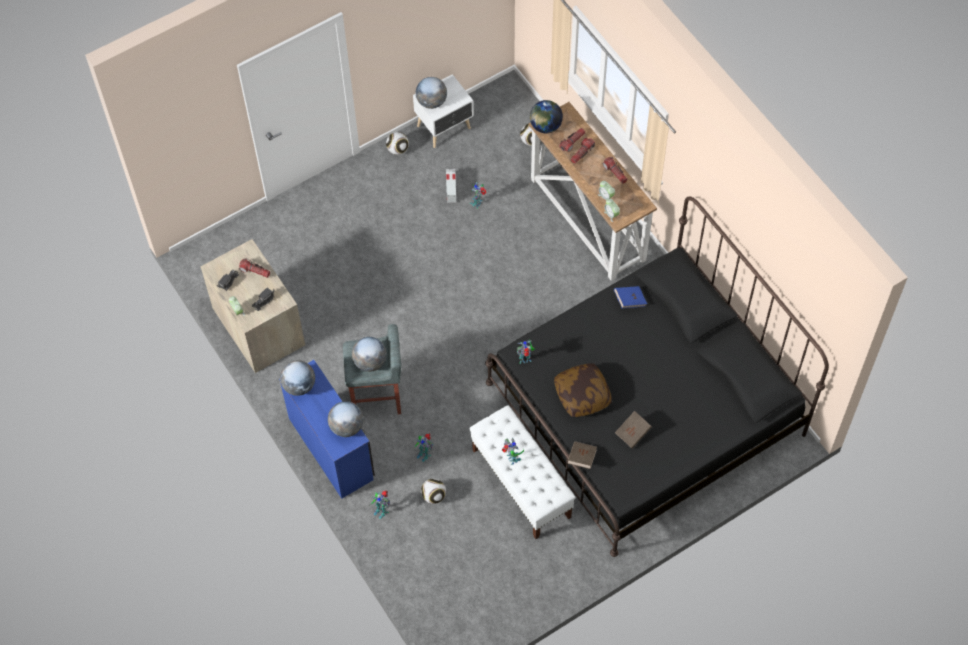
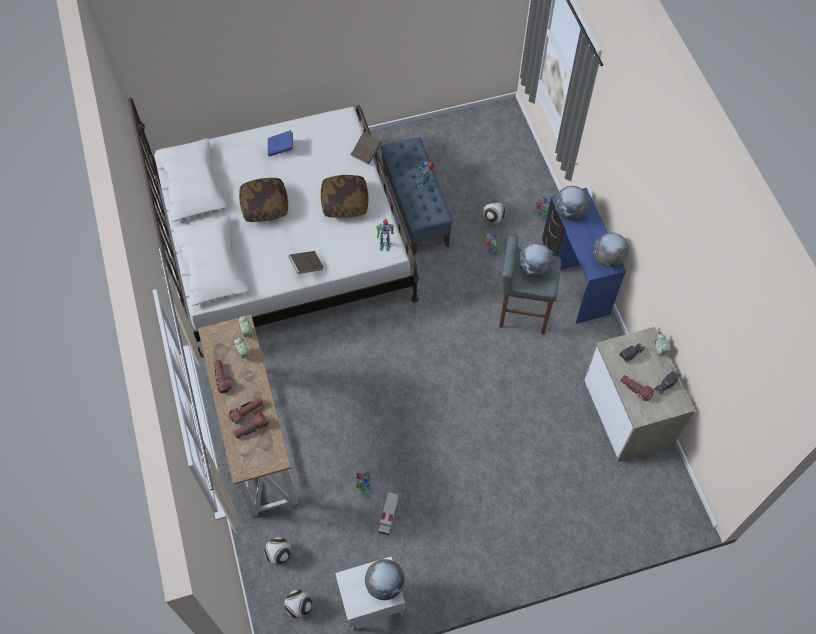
camera: 165 degrees left, 0 degrees up
football [386,132,409,155] -> football moved to [284,590,312,618]
white bench [469,405,576,539] -> blue bench [381,137,453,255]
black bed [485,196,829,557] -> white bed [128,98,419,357]
globe [530,100,563,133] -> none
blue book [614,286,647,308] -> blue book moved to [268,130,293,157]
brown book [615,411,652,449] -> brown book moved to [289,251,324,274]
none -> pillow [239,178,288,222]

